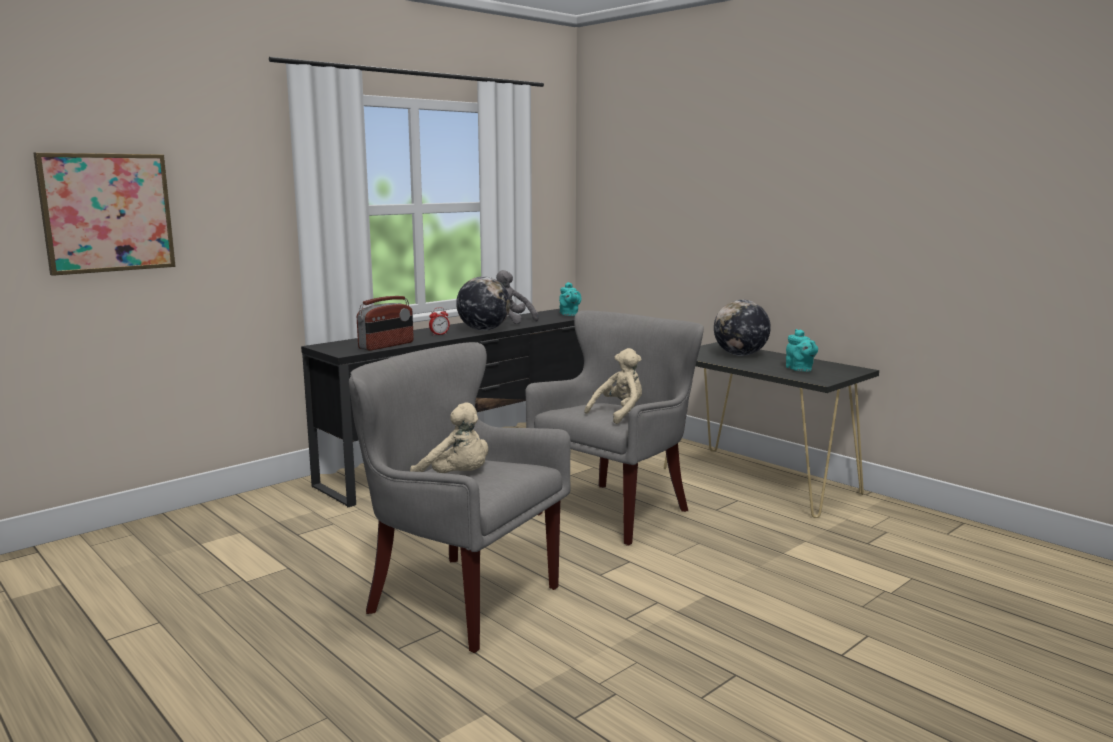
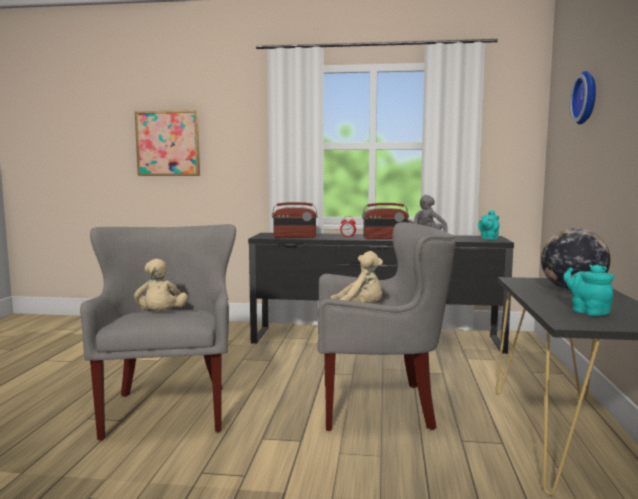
camera: 50 degrees right, 5 degrees down
globe [456,276,510,331] -> radio [362,203,409,239]
turquoise teapot [786,329,818,371] -> turquoise teapot turned 120 degrees clockwise [563,264,613,316]
none -> wall clock [570,71,596,124]

